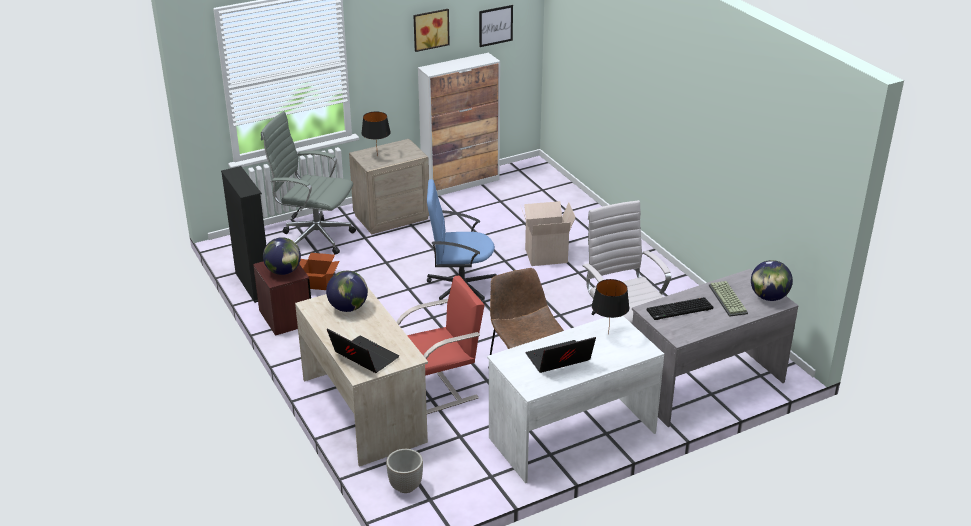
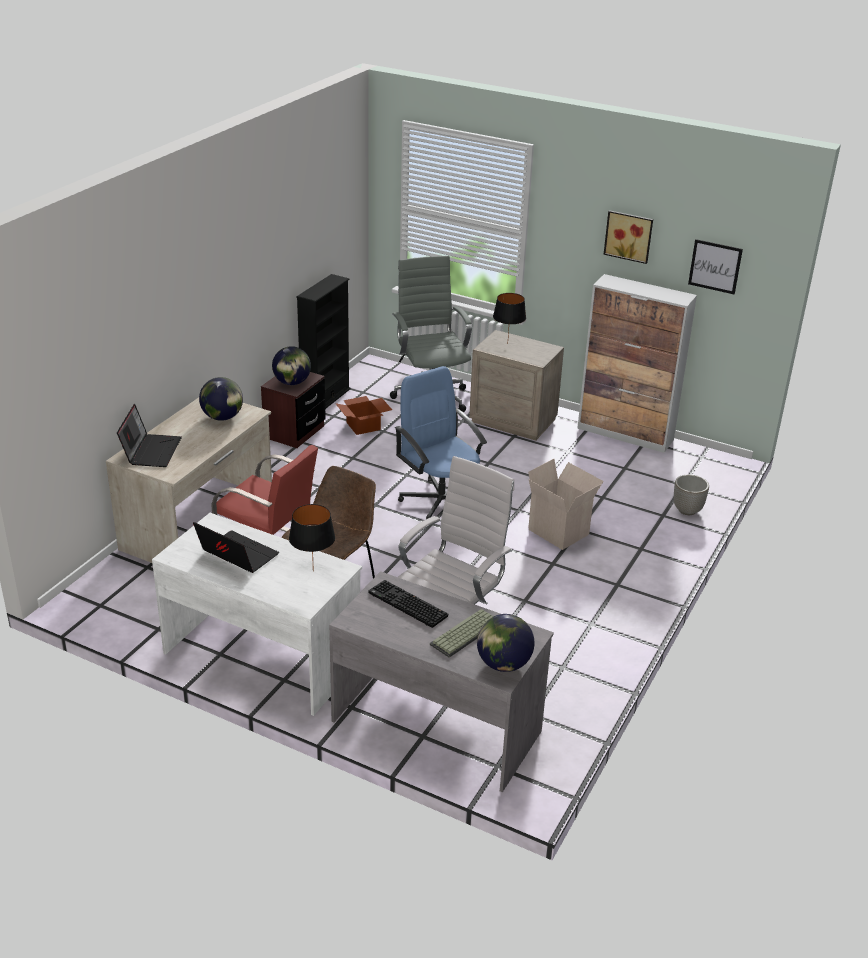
camera: 55 degrees right, 0 degrees up
planter [386,449,423,493] -> planter moved to [674,475,709,515]

